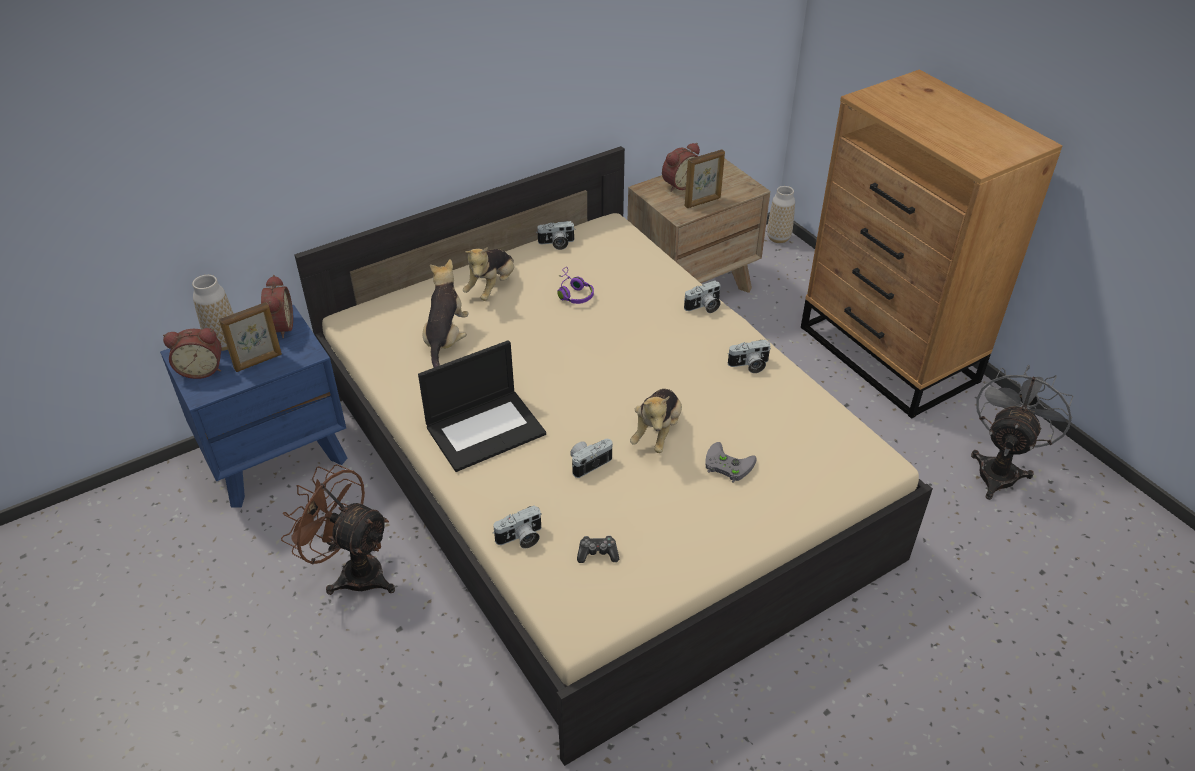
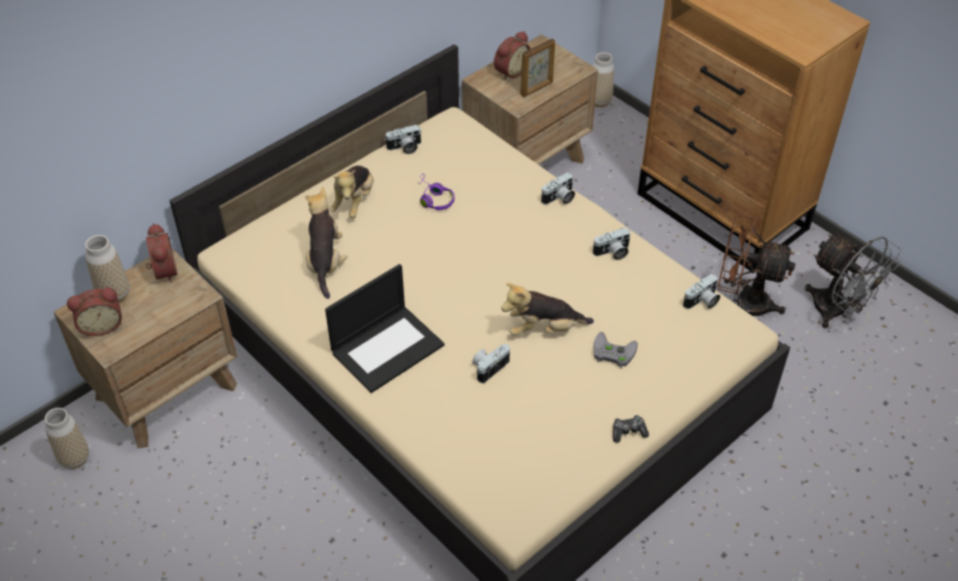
camera: 10 degrees left, 5 degrees up
blue nightstand [160,305,348,508] -> brown nightstand [54,248,237,448]
picture frame [219,302,282,372] -> none
brown fan [281,464,395,595] -> brown fan moved to [718,214,796,316]
camera [493,505,542,548] -> camera moved to [683,274,720,309]
game controller [577,535,619,563] -> game controller moved to [613,415,649,443]
plush toy [630,389,682,453] -> plush toy turned 75 degrees clockwise [501,283,594,336]
grey fan [971,365,1073,500] -> grey fan turned 120 degrees clockwise [805,234,901,328]
none -> vase [45,408,89,469]

